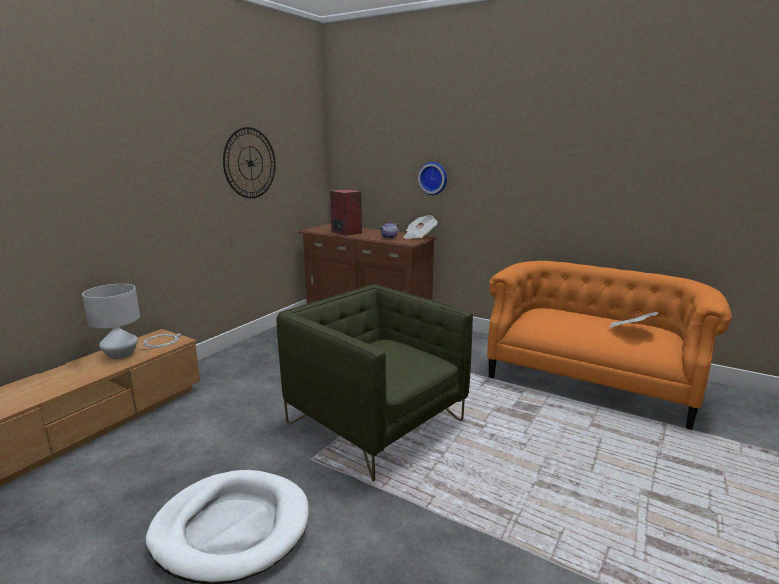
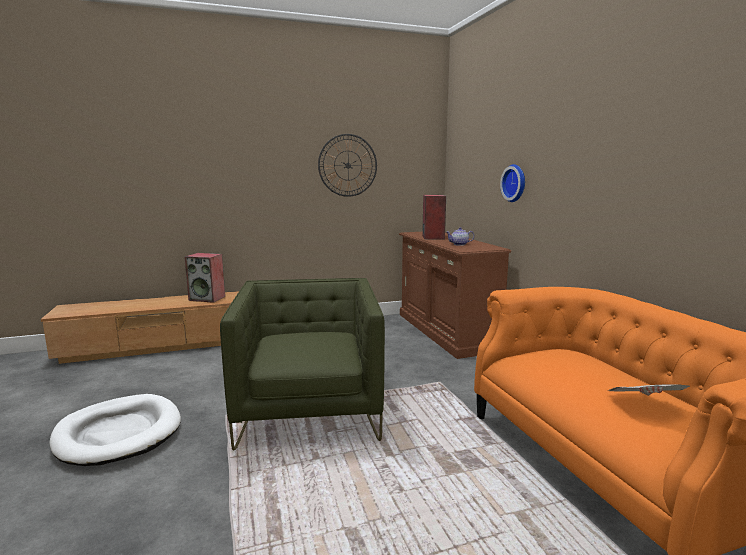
camera: 40 degrees right, 5 degrees down
white table lamp [82,284,181,359] -> speaker [184,253,225,303]
newspaper [404,215,438,239] -> none

